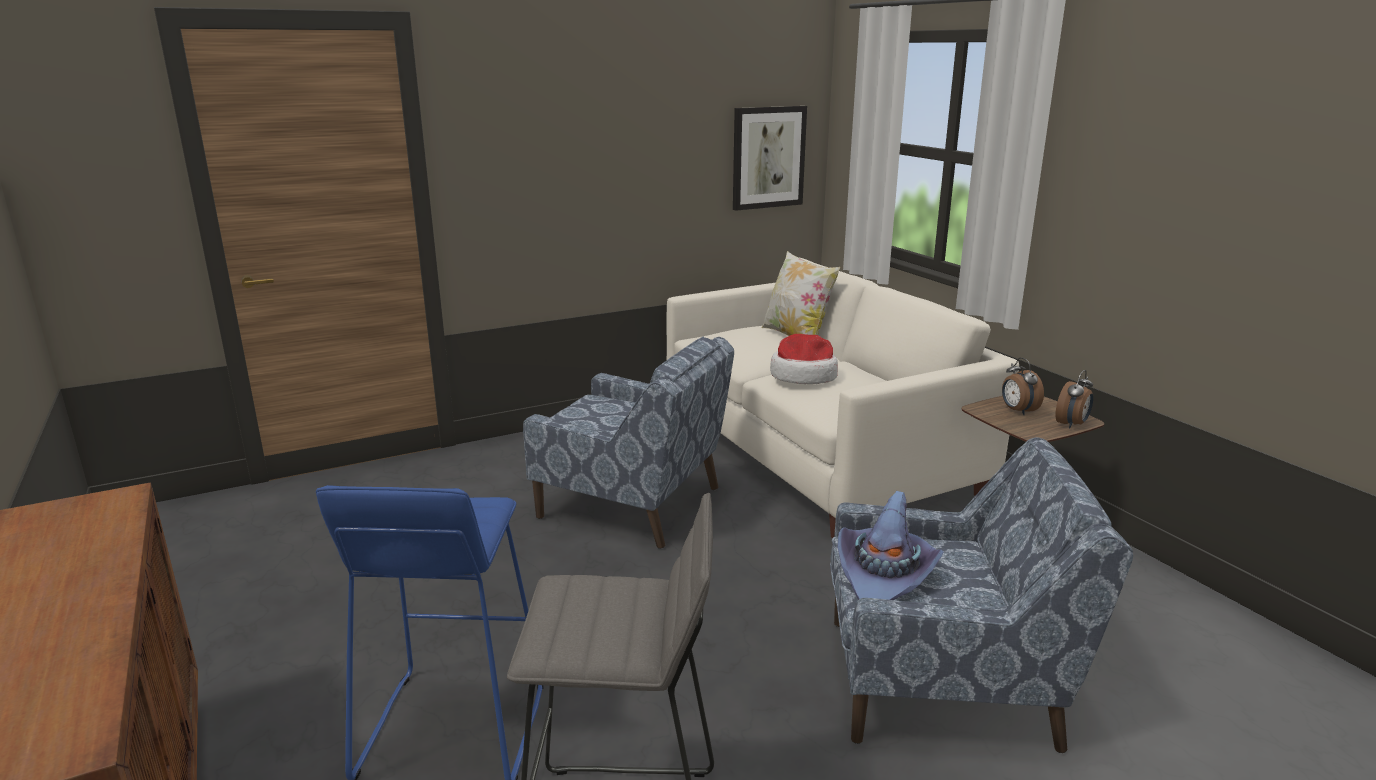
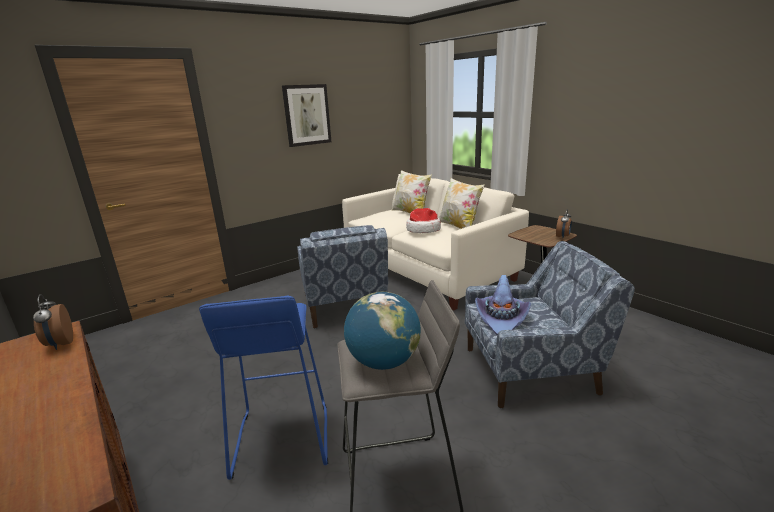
camera: 10 degrees left, 0 degrees up
blue armchair [523,337,734,549] -> blue armchair turned 60 degrees clockwise [297,225,388,329]
picture [733,106,807,211] -> picture moved to [282,84,331,147]
alarm clock [1002,357,1044,415] -> alarm clock moved to [33,294,73,350]
none -> globe [344,292,421,370]
none -> pillow [439,178,485,229]

